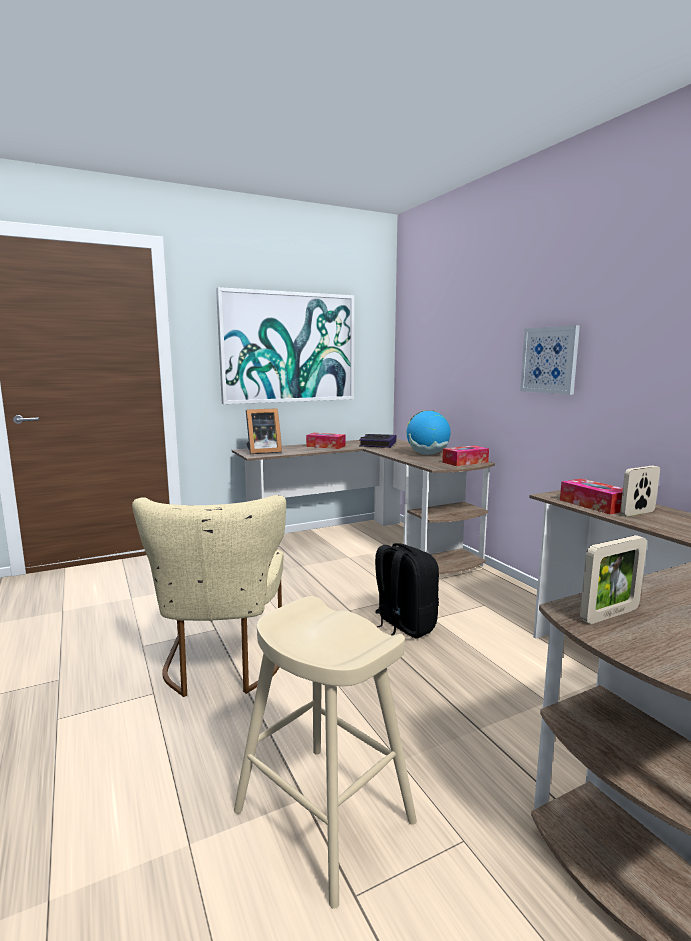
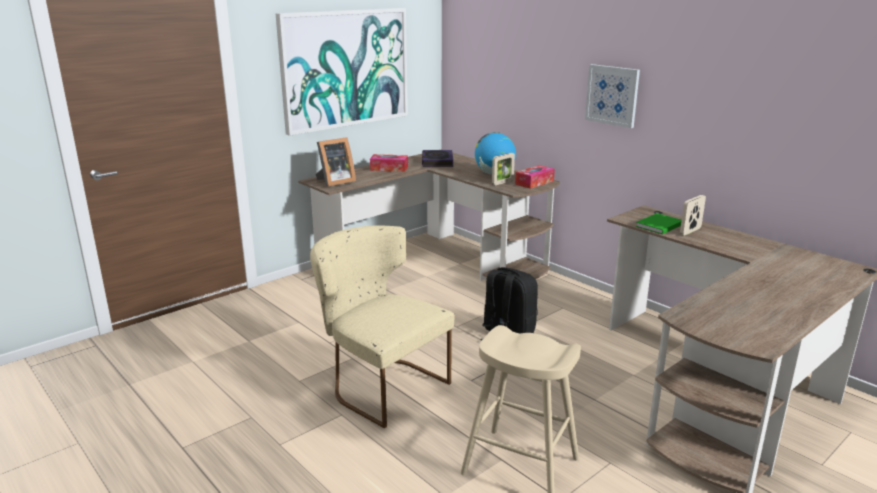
camera: 15 degrees left, 10 degrees up
beige chair [132,495,286,697] -> beige chair turned 150 degrees clockwise [310,226,455,428]
tissue box [560,478,623,515] -> green book [636,213,682,234]
picture frame [580,535,647,624] -> picture frame moved to [492,153,515,185]

